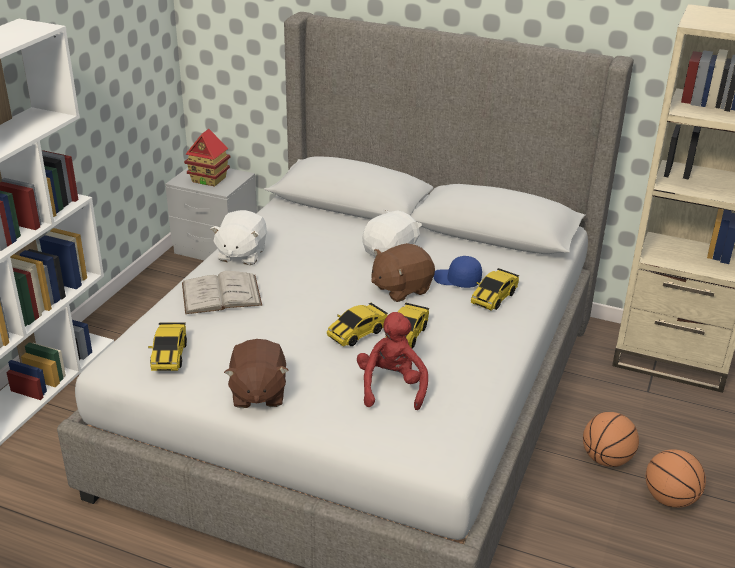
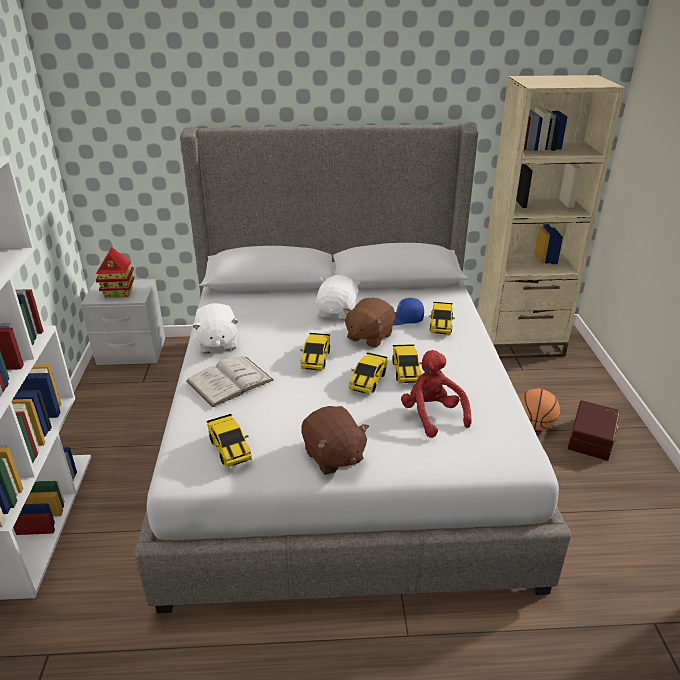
camera: 25 degrees left, 0 degrees up
basketball [646,449,706,508] -> brown storage box [568,400,620,461]
none -> toy car [300,333,330,371]

